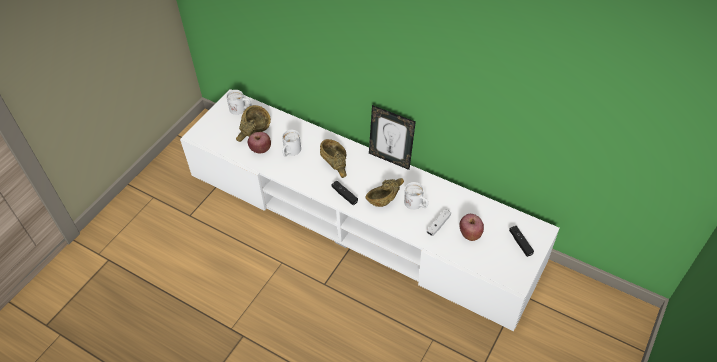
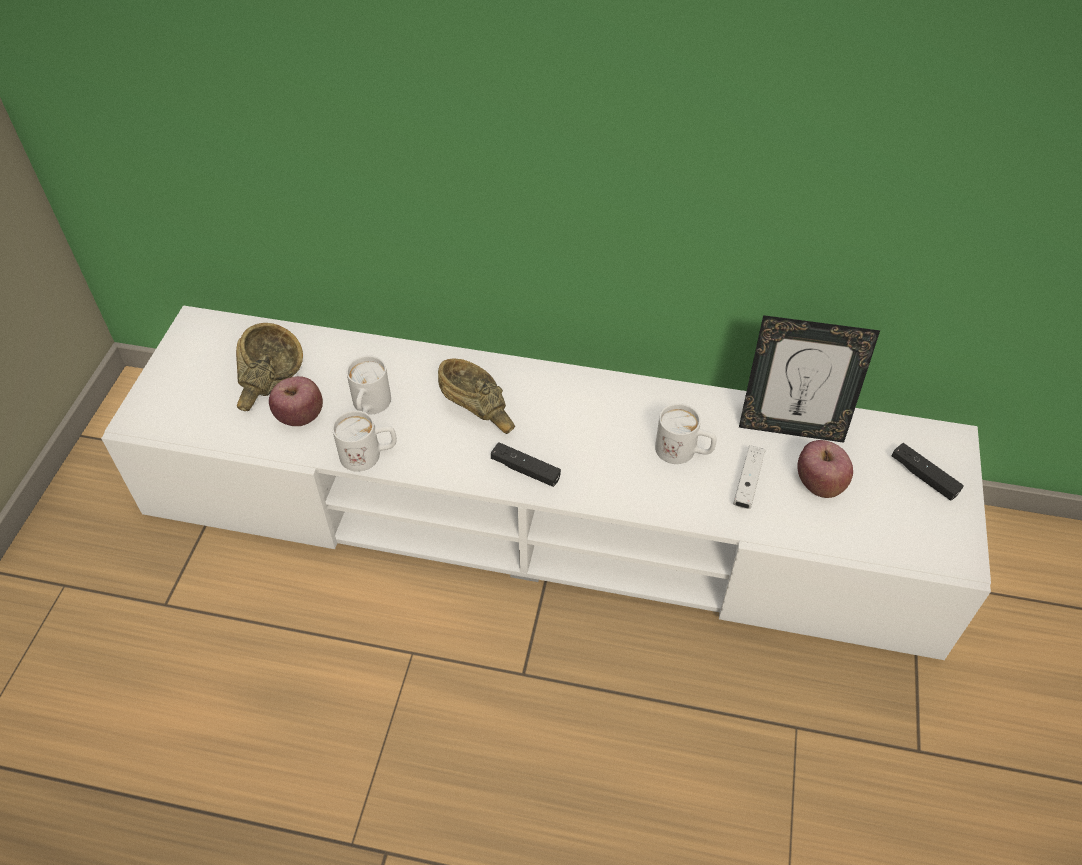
camera: 20 degrees left, 0 degrees up
white mug [226,90,251,115] -> white mug moved to [332,410,397,472]
brown bowl [365,178,404,207] -> none
picture frame [369,105,416,170] -> picture frame moved to [739,315,880,443]

